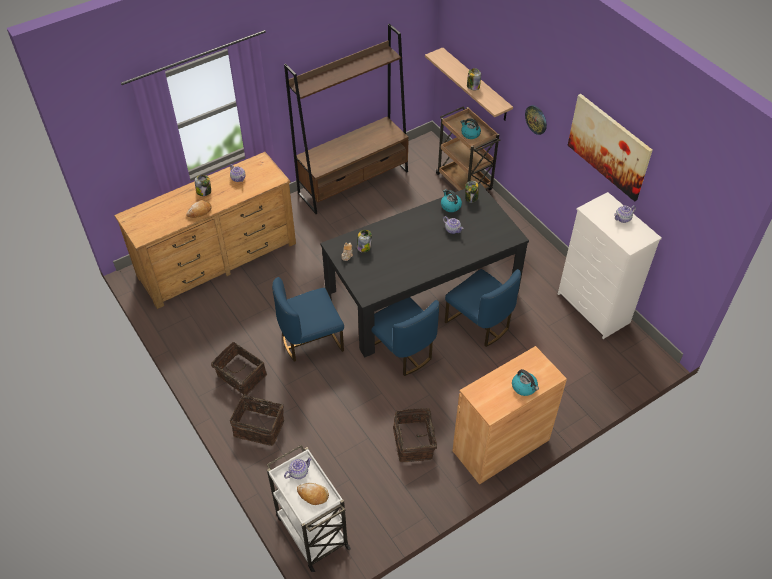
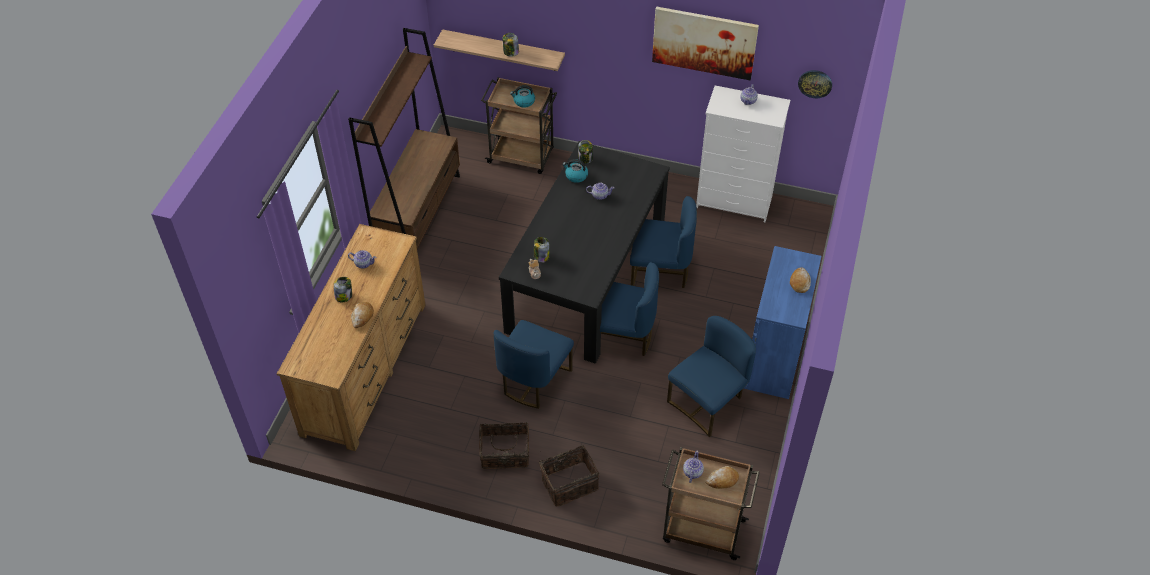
camera: 40 degrees left, 0 degrees up
white cart [267,445,351,573] -> brown cart [662,447,760,560]
basket [393,408,437,462] -> blue chair [667,316,756,437]
brown cabinet [452,346,567,485] -> blue cabinet [743,246,822,399]
kettle [512,369,539,396] -> bread [790,268,811,293]
wall clock [525,105,547,135] -> wall clock moved to [798,70,832,98]

